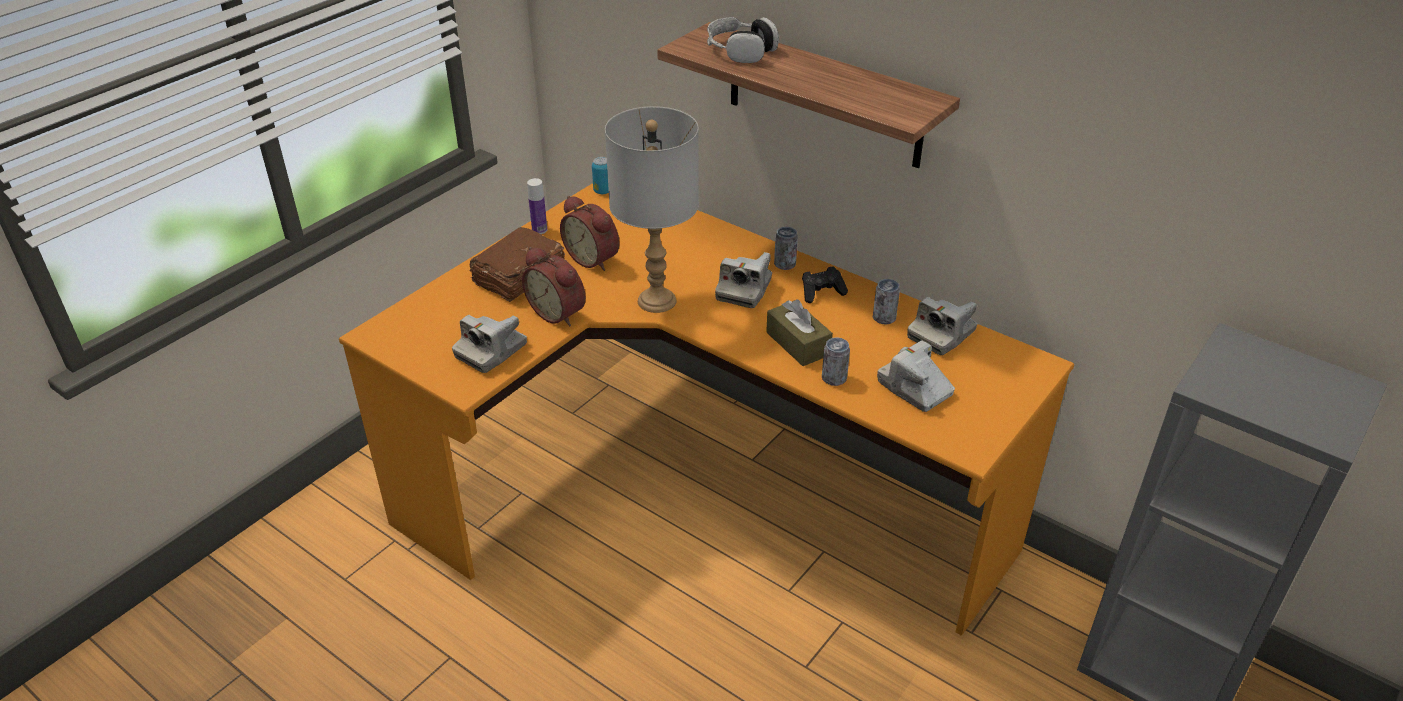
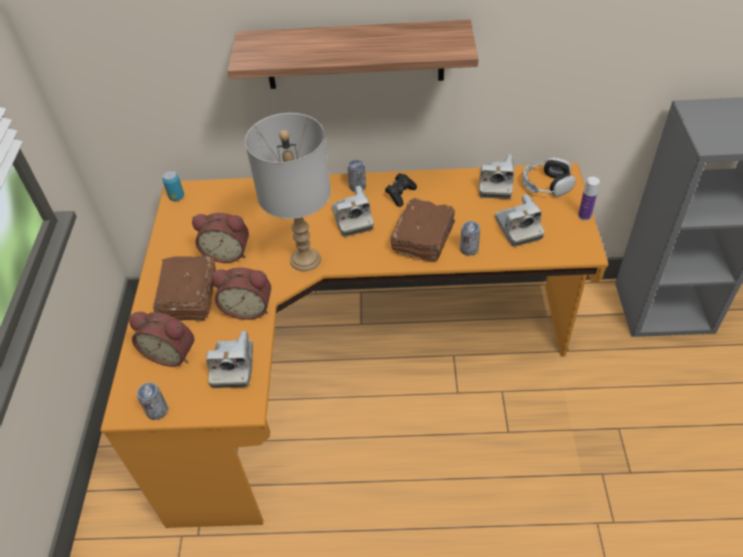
camera: 35 degrees left, 10 degrees up
bottle [527,178,547,234] -> bottle moved to [578,177,600,221]
headphones [707,17,779,63] -> headphones moved to [522,157,576,197]
brown tissue box [766,300,833,366] -> brown book [390,198,455,261]
can [873,279,900,325] -> can moved to [137,382,168,420]
camera [877,341,955,412] -> camera turned 120 degrees counterclockwise [495,194,544,247]
none -> alarm clock [129,312,194,367]

